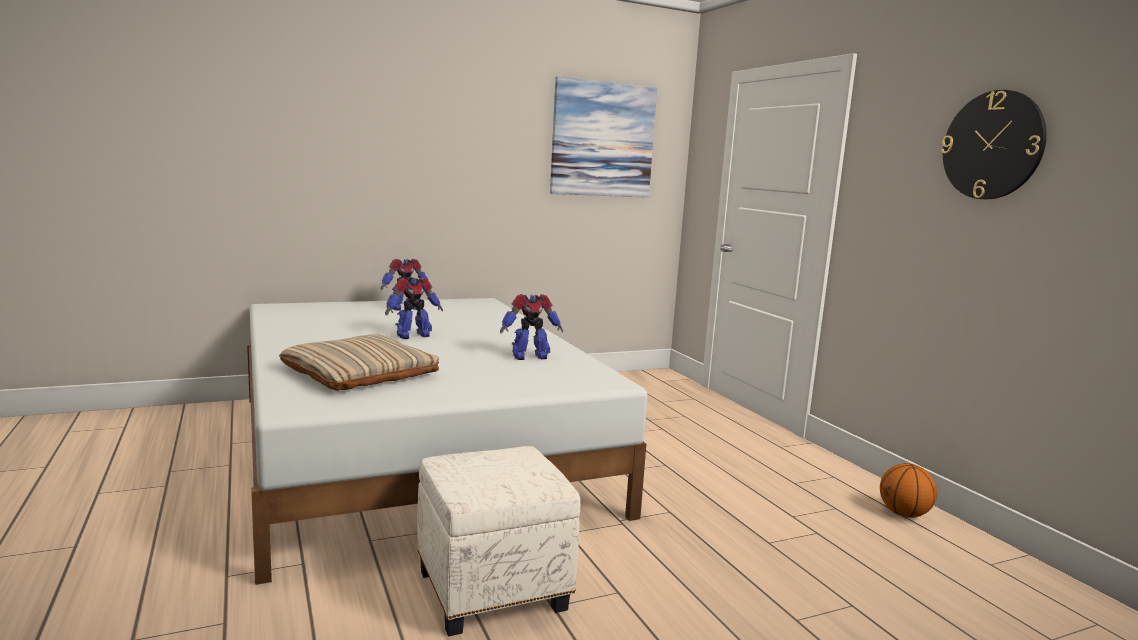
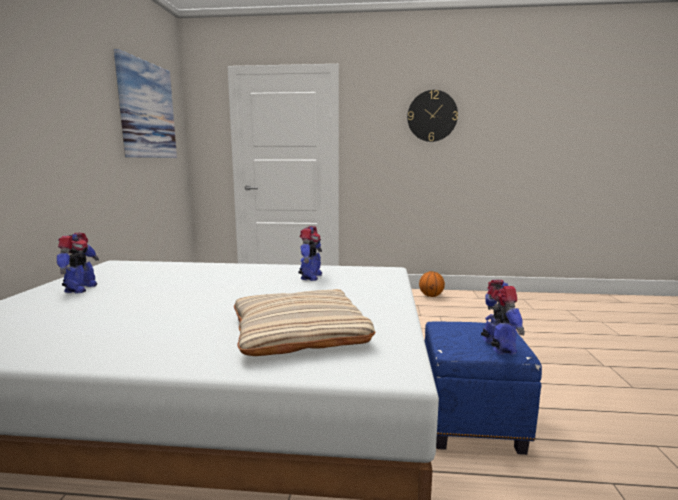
camera: 60 degrees left, 0 degrees up
toy robot [385,277,443,339] -> toy robot moved to [481,280,525,355]
white ottoman [417,446,580,637] -> blue ottoman [425,322,542,455]

